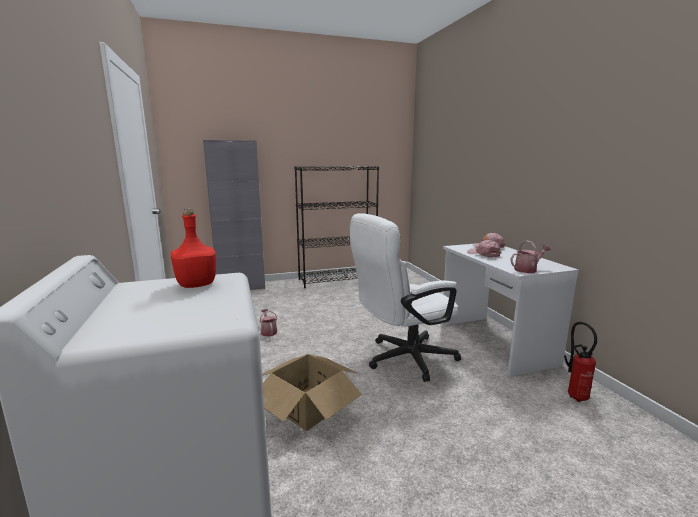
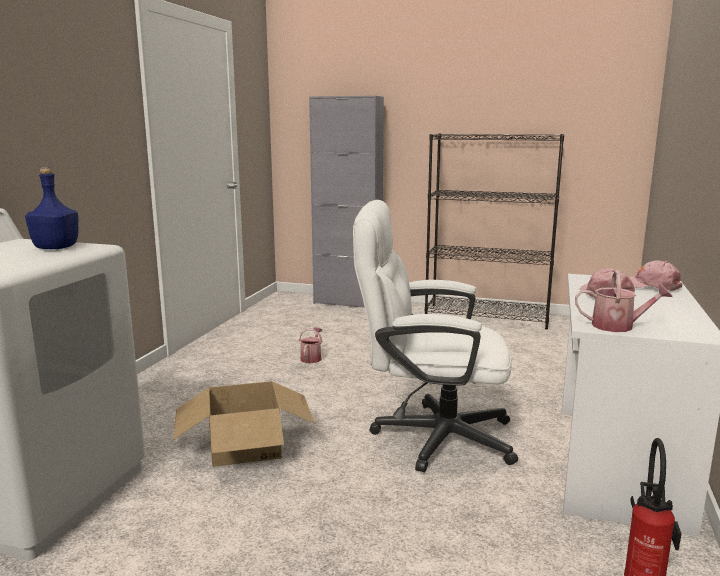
camera: 35 degrees right, 0 degrees up
red bottle [170,208,216,288] -> blue bottle [25,167,78,249]

